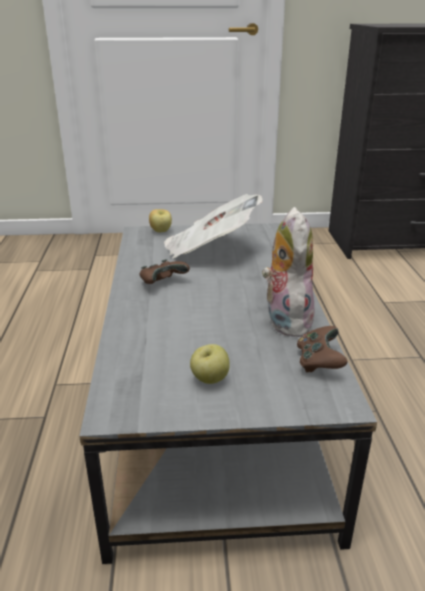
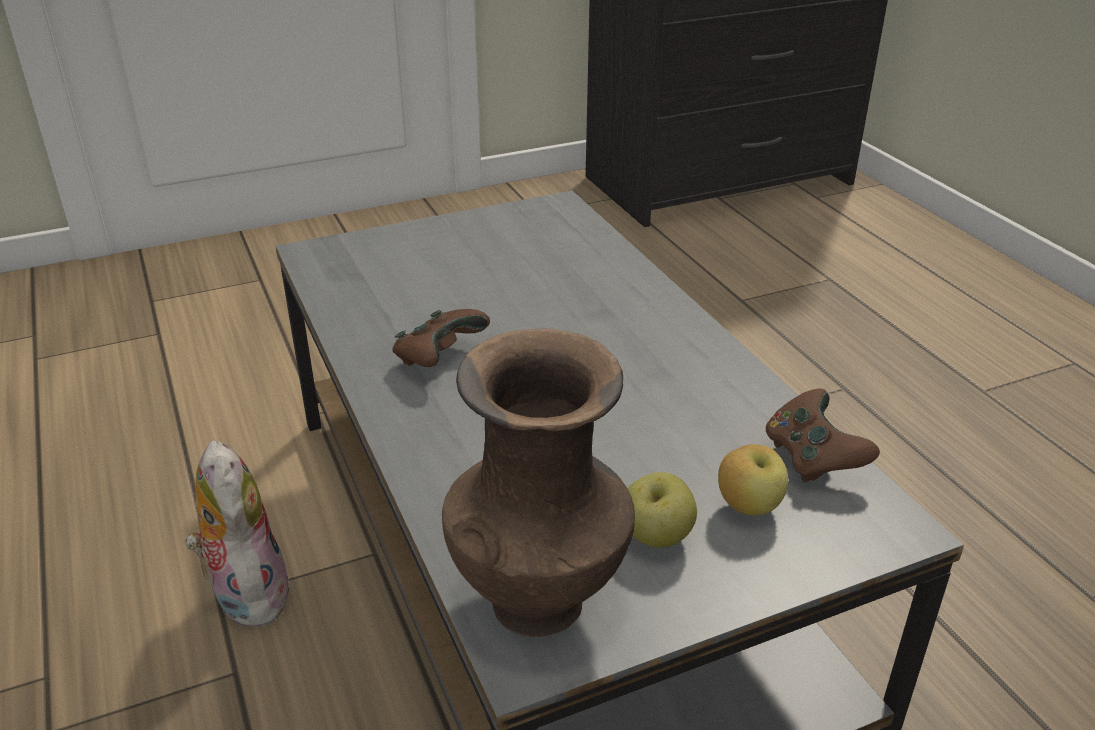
camera: 20 degrees left, 5 degrees up
apple [149,209,172,232] -> apple moved to [718,444,788,516]
newspaper [164,194,263,259] -> none
plush toy [262,207,315,337] -> plush toy moved to [185,440,290,627]
none -> brown vase [442,328,635,637]

